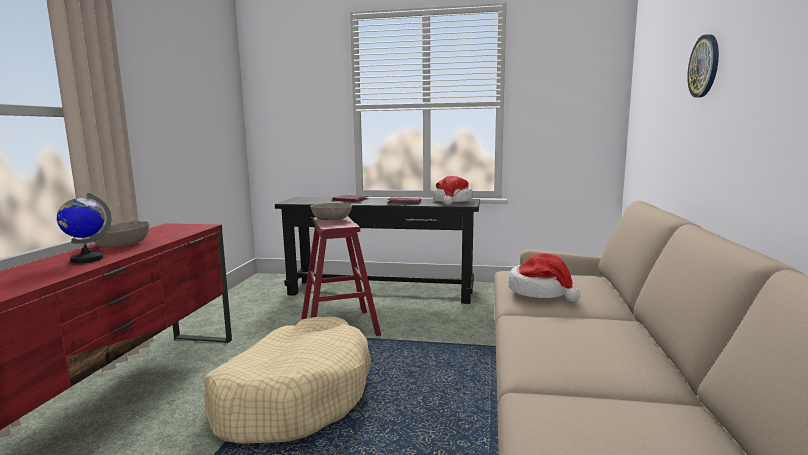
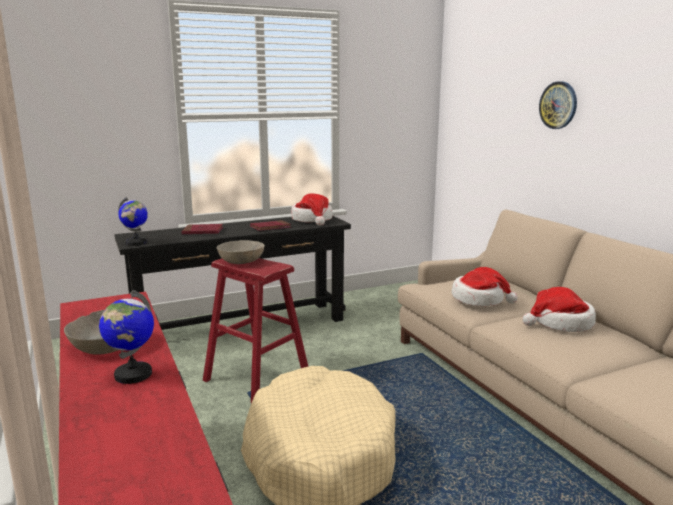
camera: 35 degrees left, 5 degrees up
none -> globe [118,197,148,246]
none -> hat [523,287,596,332]

